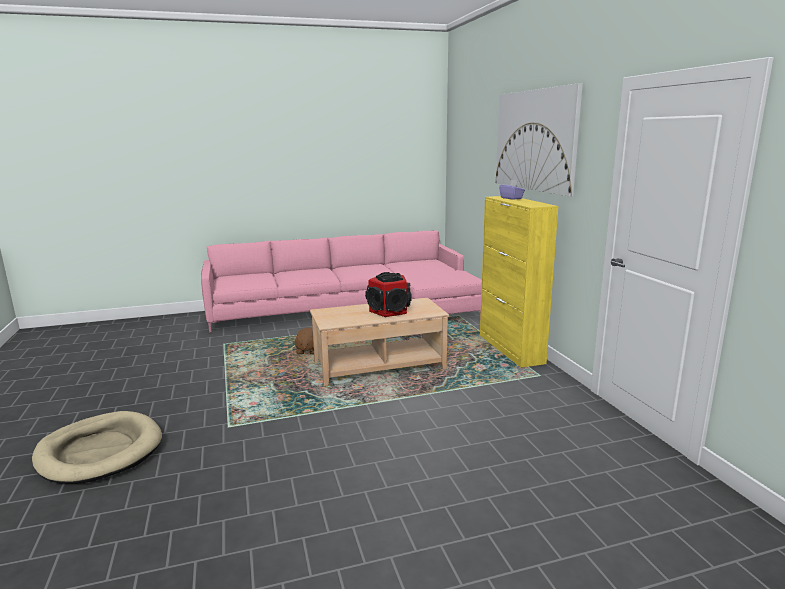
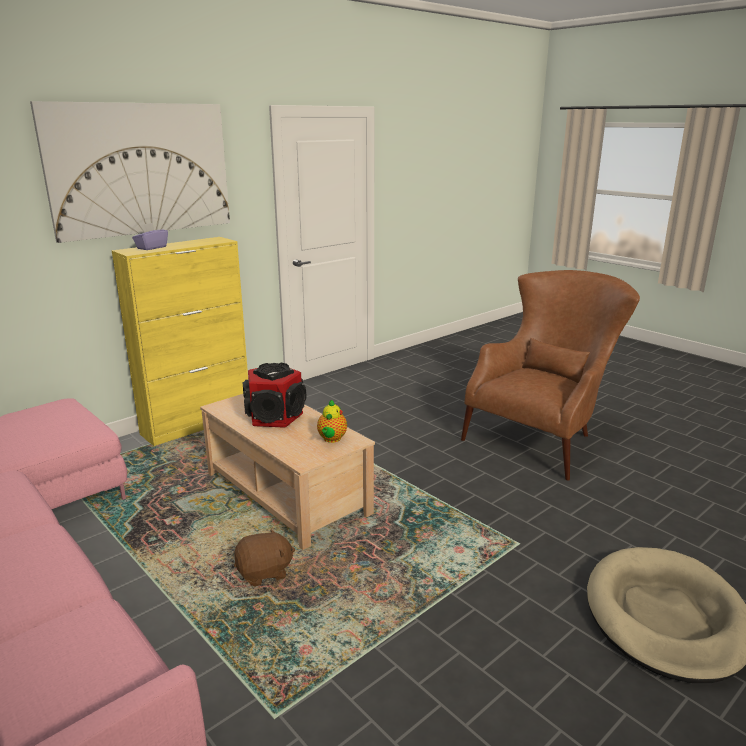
camera: 115 degrees left, 5 degrees up
none -> teapot [317,400,347,443]
none -> brown armchair [461,270,640,481]

